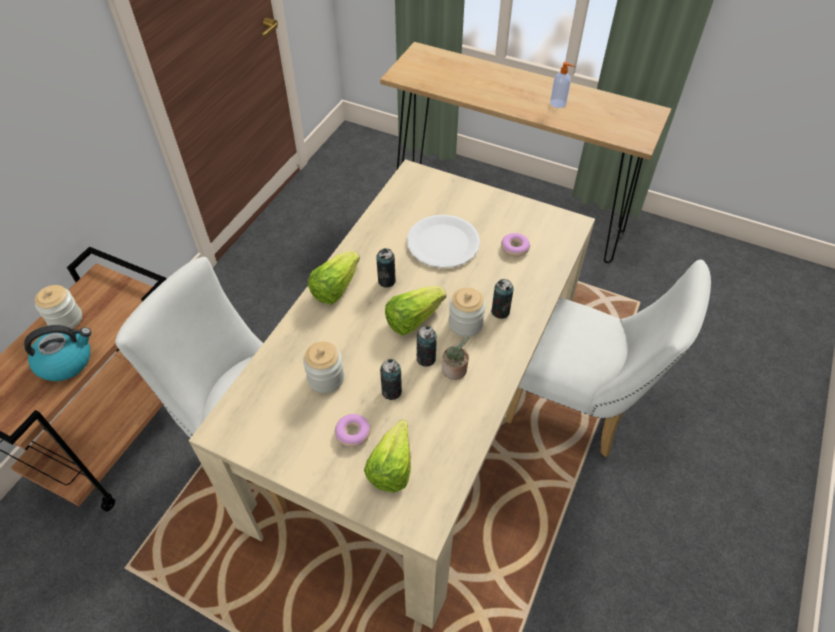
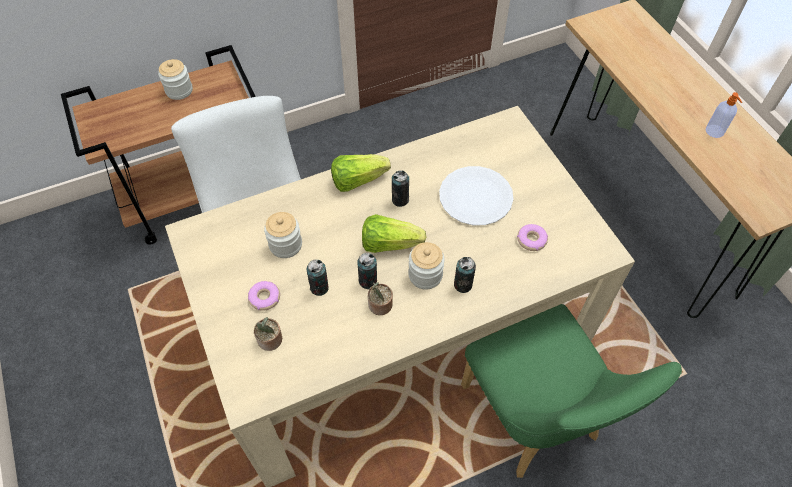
camera: 40 degrees right, 5 degrees up
kettle [24,325,91,381] -> none
lettuce [364,419,411,493] -> potted plant [254,317,282,351]
white chair [505,260,711,457] -> green chair [461,304,682,478]

